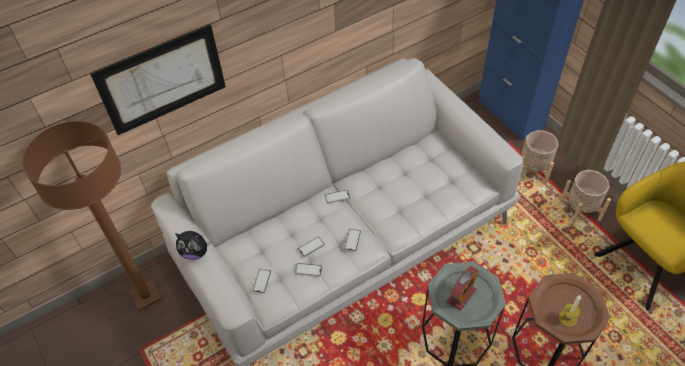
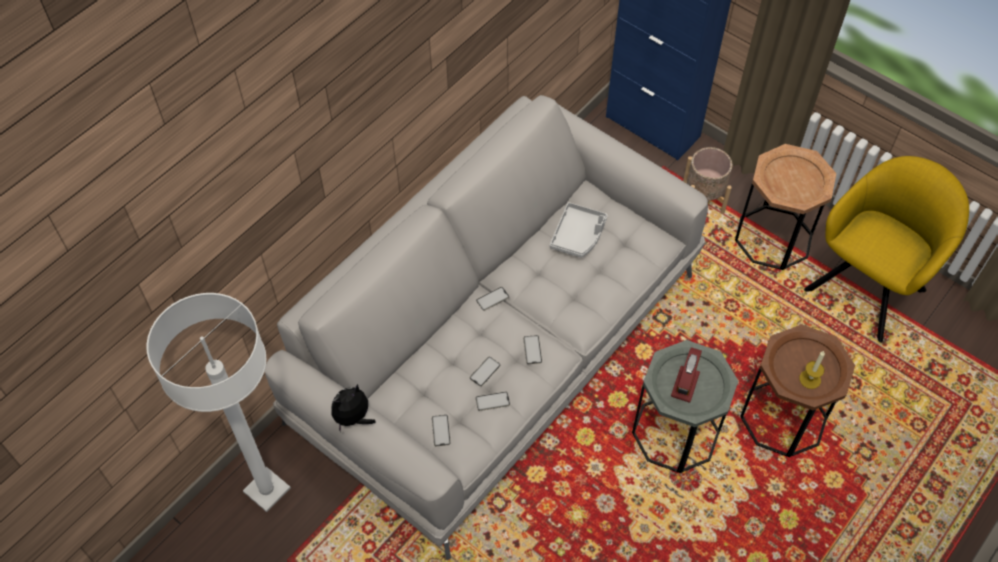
camera: 20 degrees left, 5 degrees up
brown floor lamp [22,120,162,311] -> white floor lamp [147,293,291,512]
picture [90,25,226,135] -> none
plush toy [175,231,212,260] -> plush toy turned 150 degrees clockwise [331,384,375,432]
beige planter [560,170,611,225] -> brown side table [735,144,836,270]
none -> grey tray [550,202,608,258]

